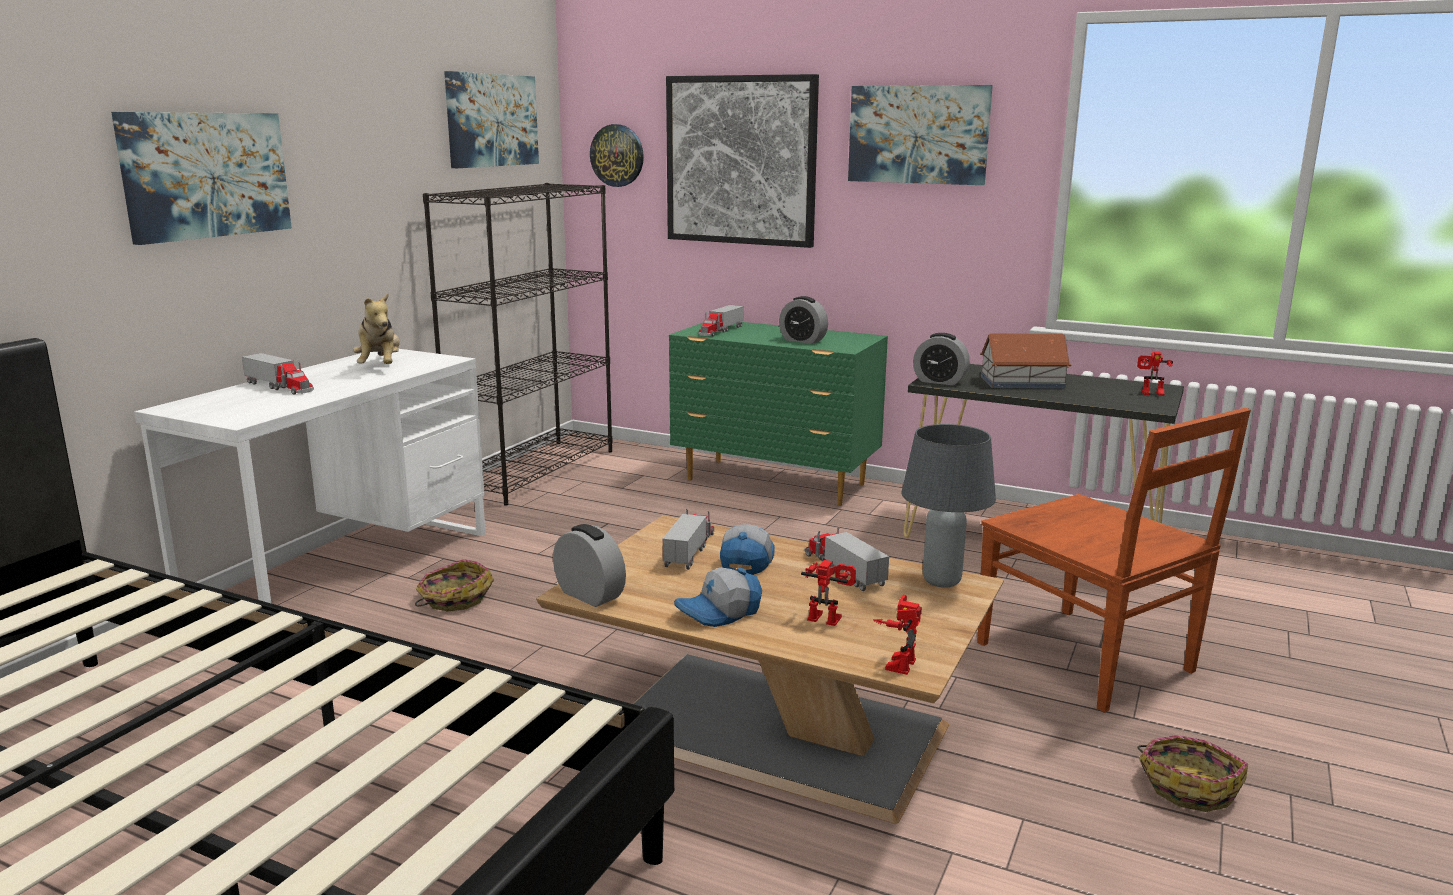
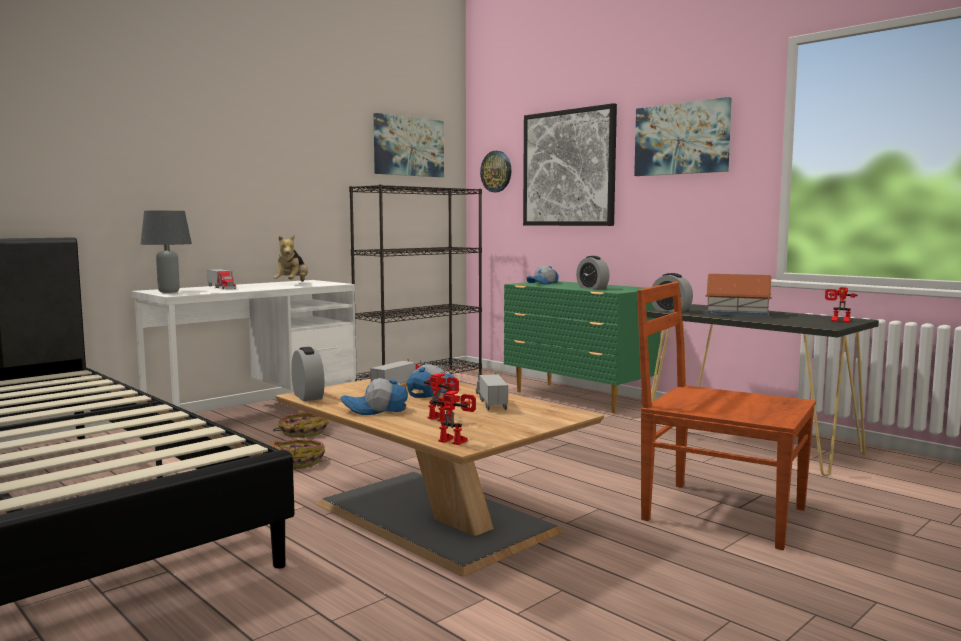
camera: 20 degrees right, 10 degrees down
picture [111,112,292,245] -> none
toy truck [698,305,744,336] -> cap [527,265,559,285]
toy robot [873,595,922,675] -> toy robot turned 75 degrees clockwise [433,391,476,445]
grey table lamp [901,424,996,588] -> grey table lamp moved to [141,211,192,293]
brown chair [977,408,1251,713] -> brown chair turned 135 degrees clockwise [637,282,816,550]
basket [1137,735,1248,812] -> basket moved to [270,439,325,469]

